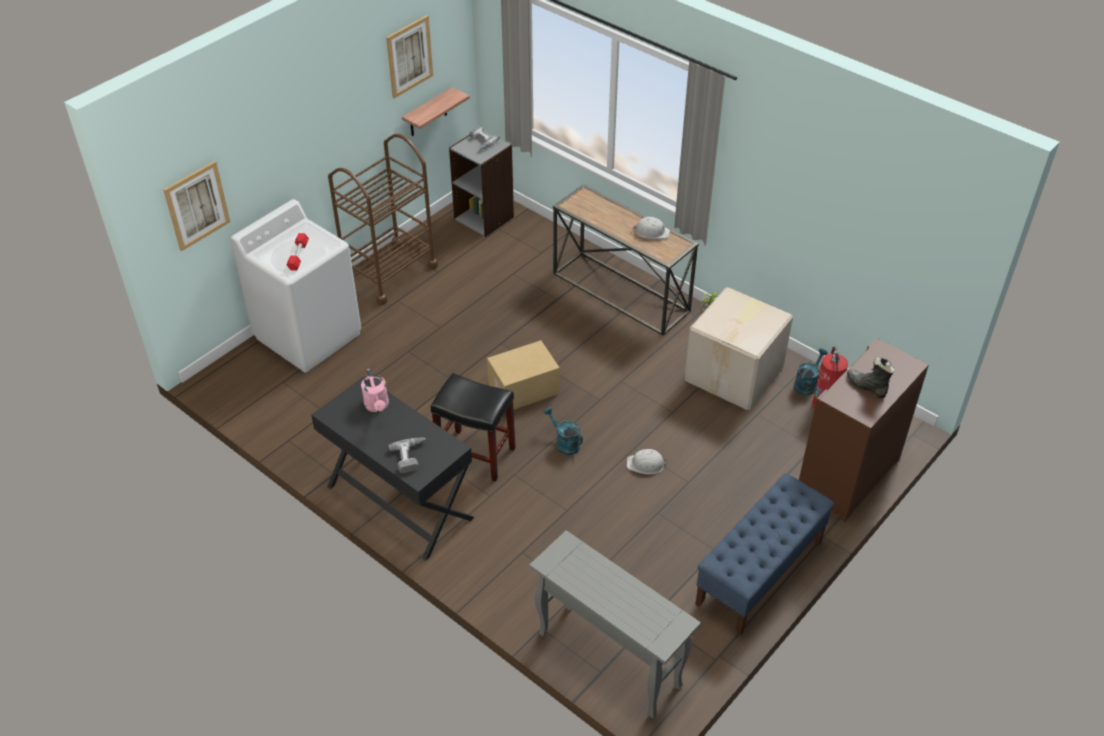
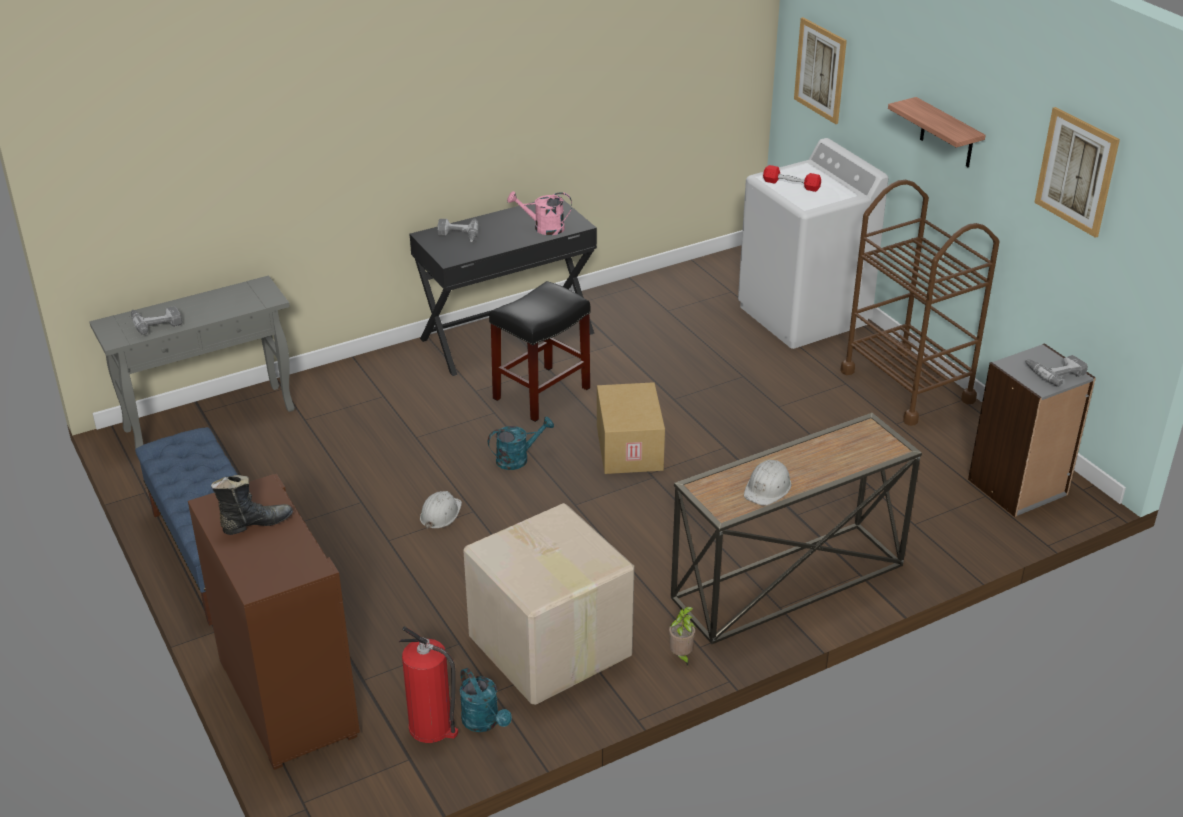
camera: 110 degrees right, 10 degrees down
shelf [402,87,470,136] -> shelf moved to [888,97,986,167]
none -> power drill [131,306,182,335]

